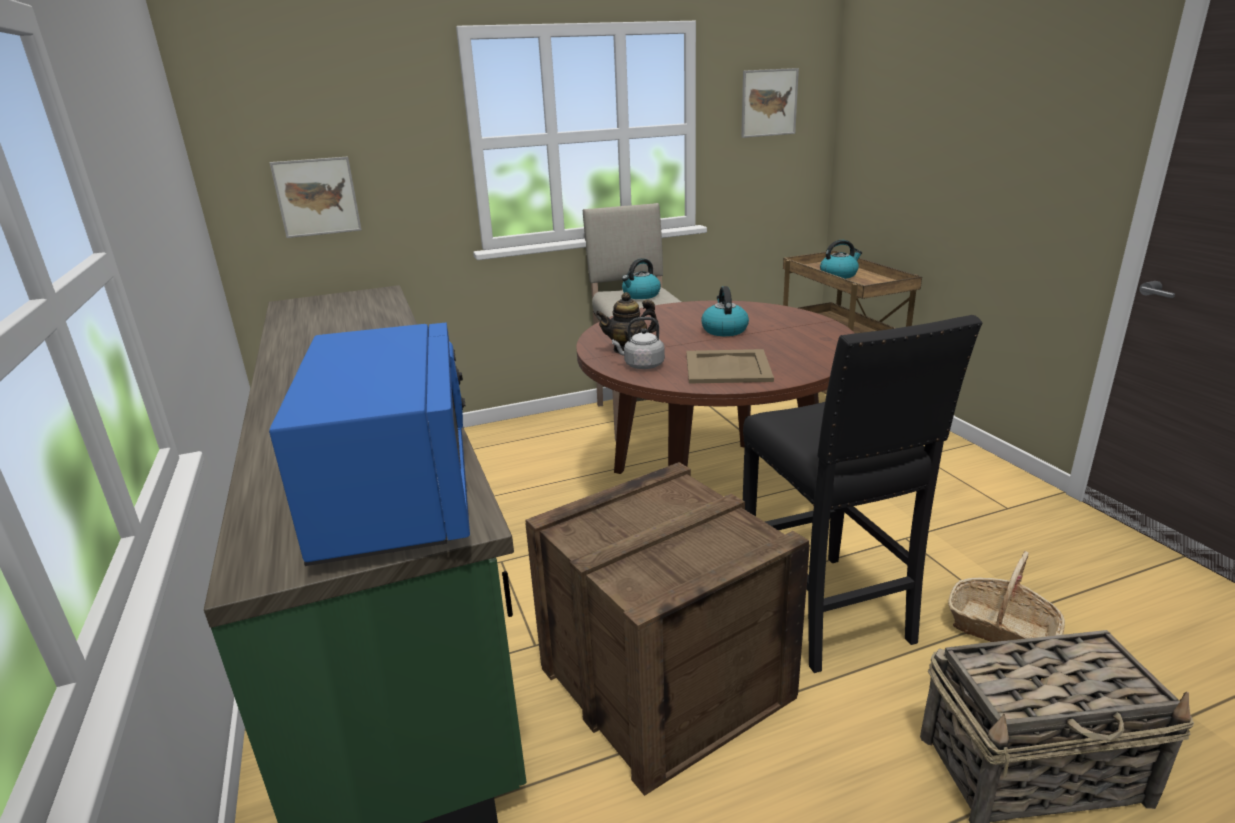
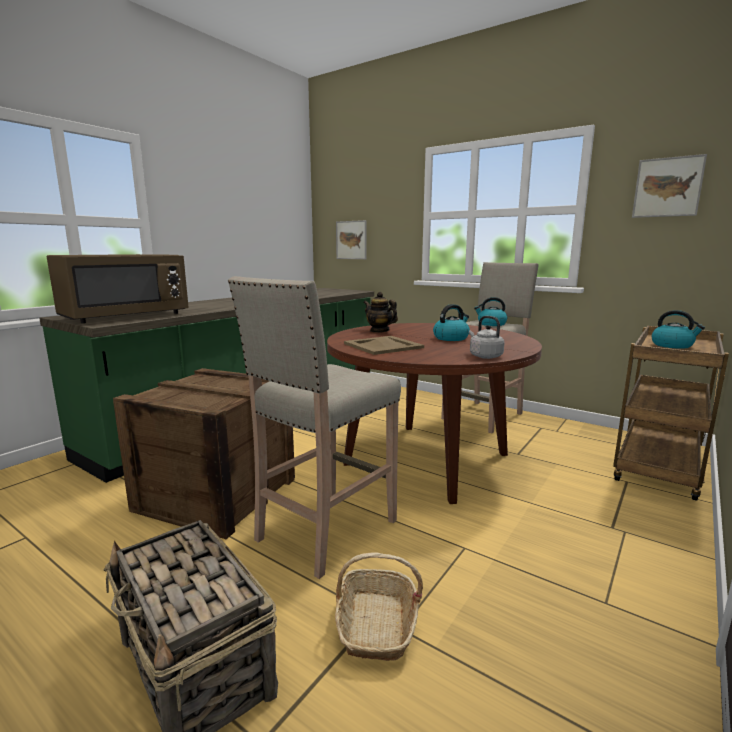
camera: 55 degrees right, 10 degrees down
blue microwave [269,323,470,566] -> brown microwave [47,254,189,323]
grey kettle [612,317,665,369] -> grey kettle moved to [469,316,504,359]
black stool [743,315,982,673] -> beige stool [228,276,401,579]

